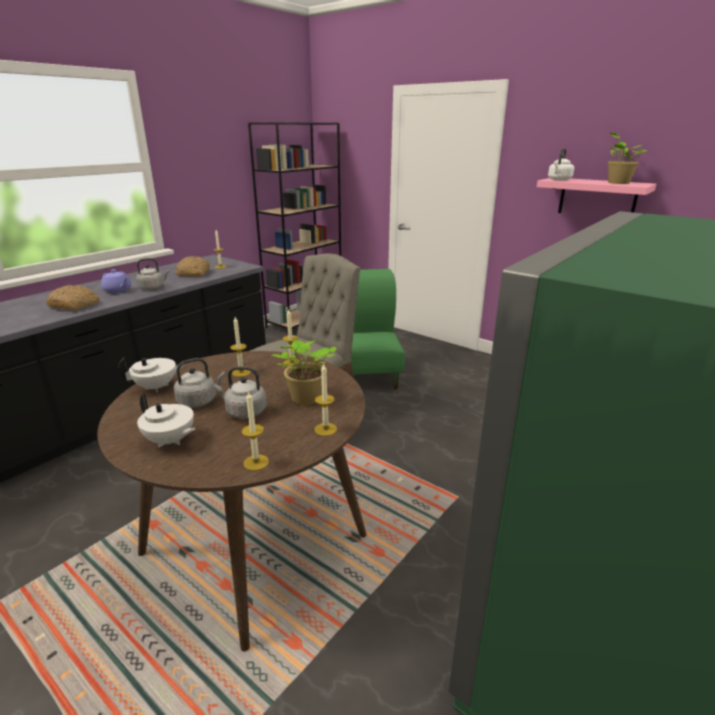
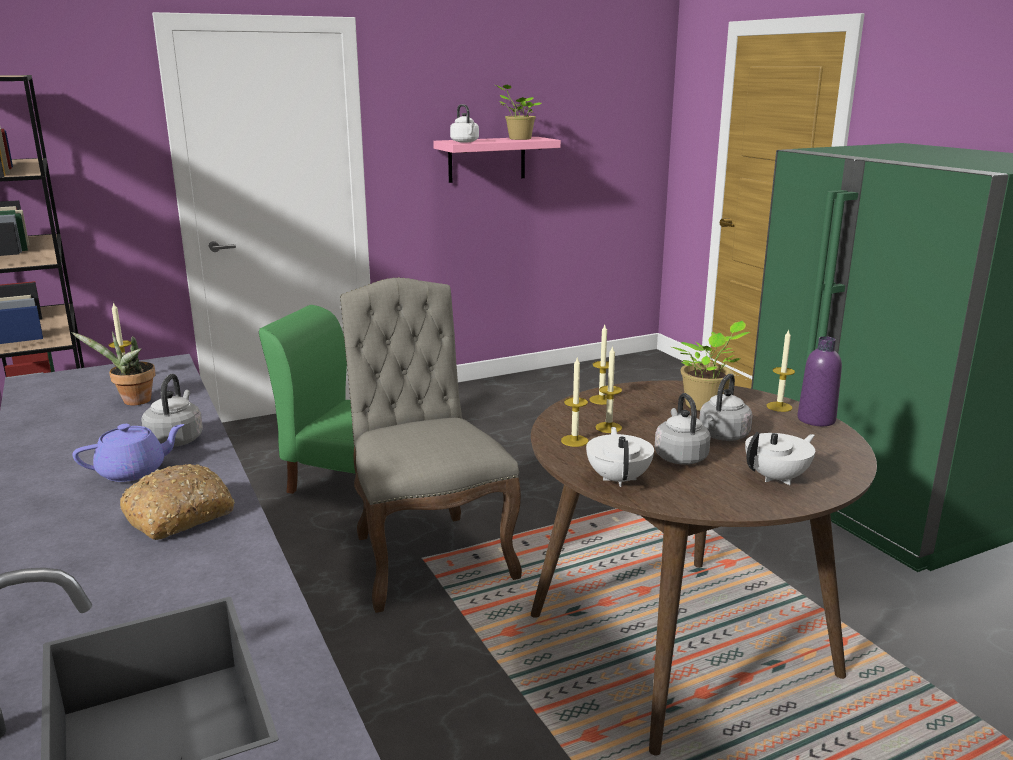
camera: 65 degrees left, 5 degrees down
bread [176,256,210,277] -> potted plant [71,331,155,405]
candle [242,391,269,471] -> candle moved to [561,356,588,447]
none -> purple bottle [798,336,842,426]

